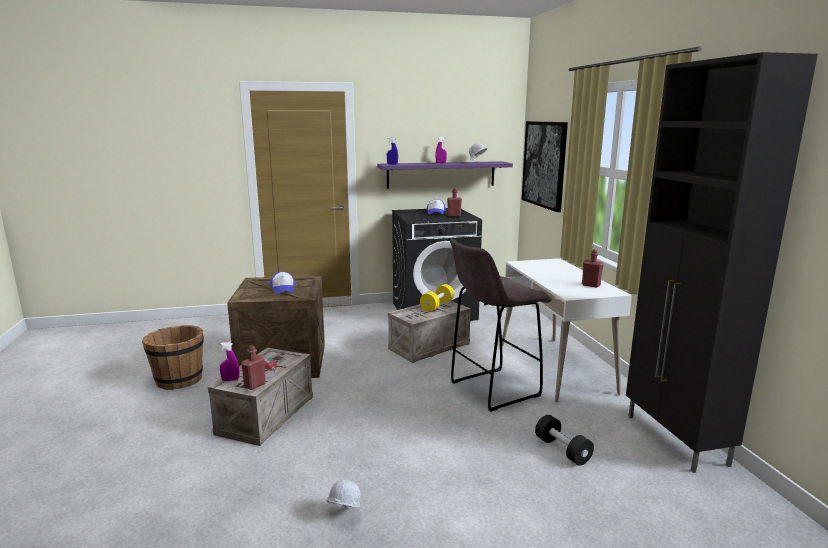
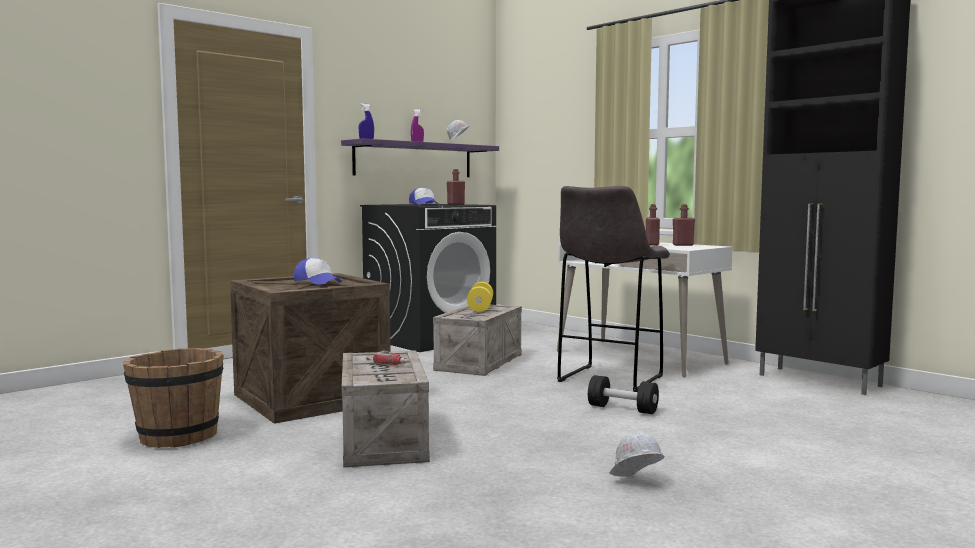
camera: 30 degrees left, 10 degrees down
purple spray bottle [219,342,239,381] -> none
red bottle [241,345,266,390] -> red bottle moved to [646,204,660,246]
picture [522,121,568,212] -> none
black dumbbell [535,415,594,465] -> black dumbbell moved to [588,375,659,414]

